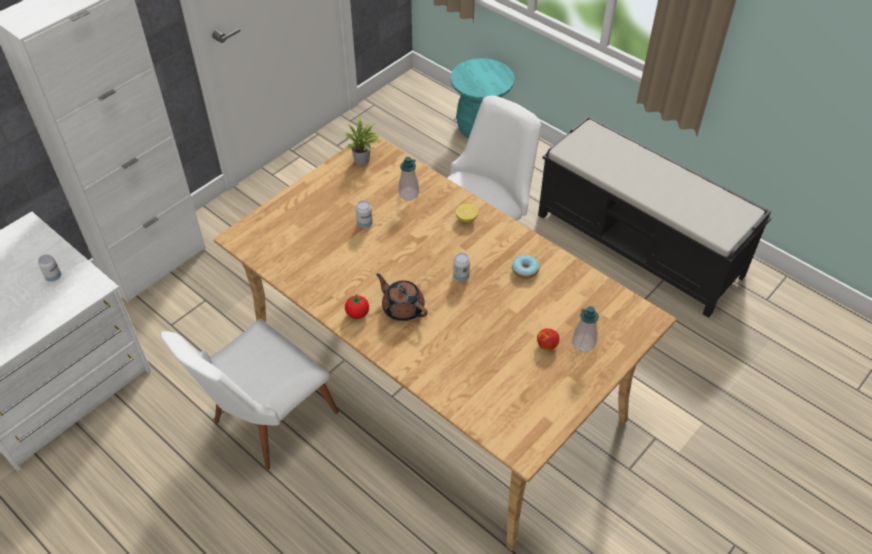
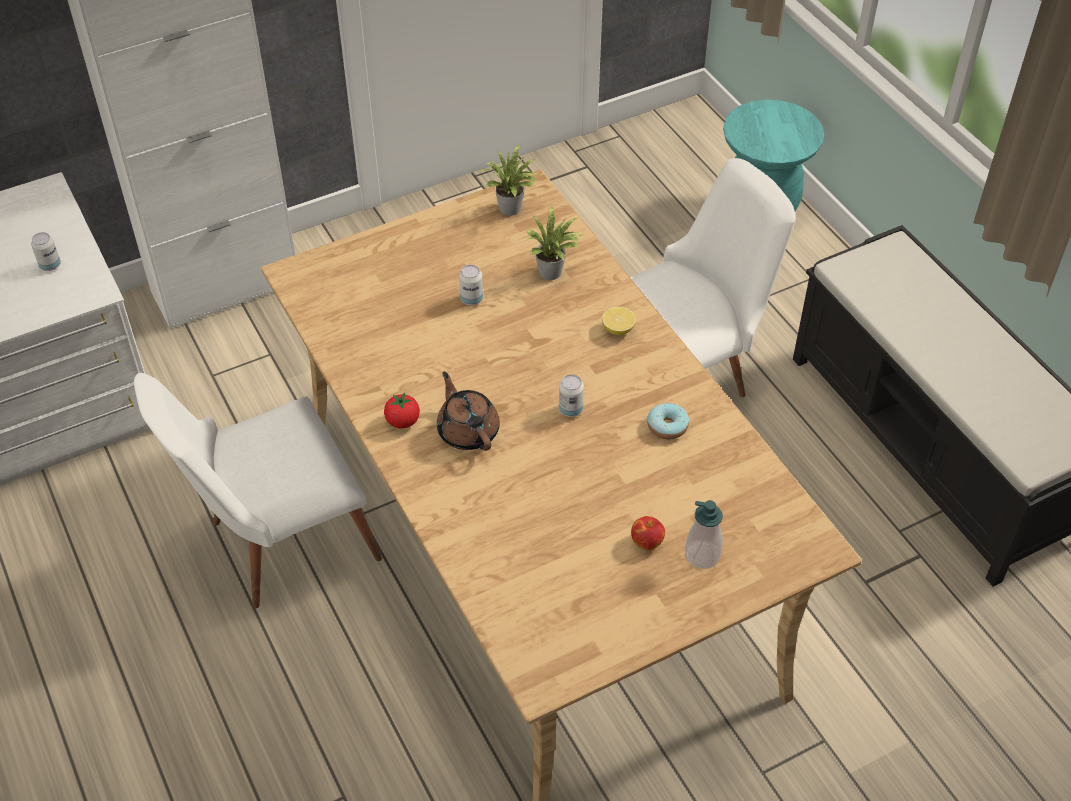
camera: 20 degrees right, 0 degrees up
soap dispenser [399,157,419,201] -> potted plant [523,205,585,280]

